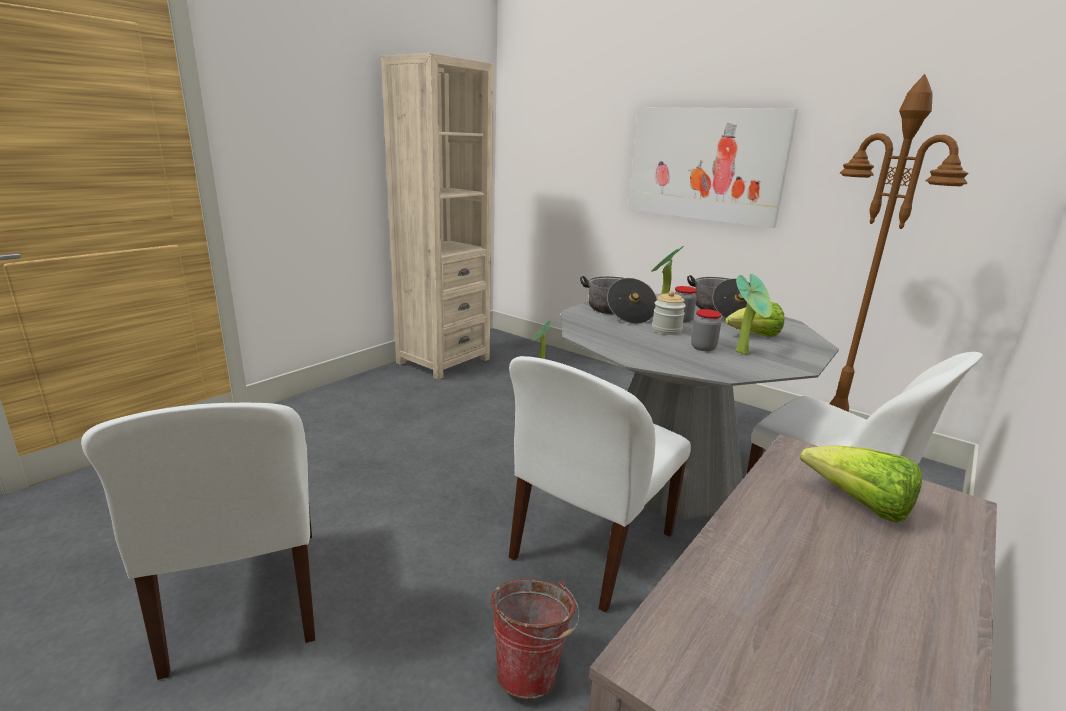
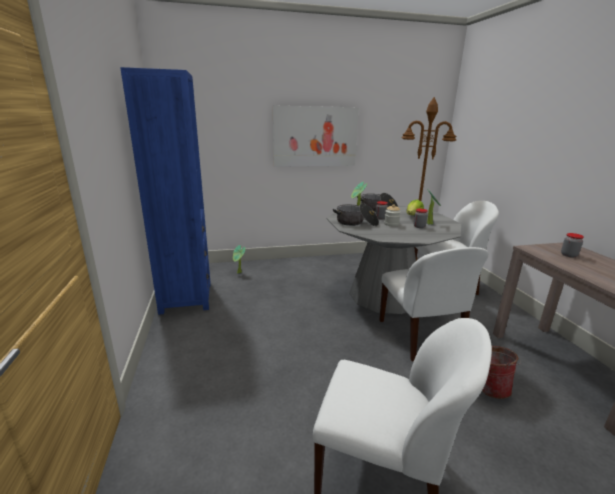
camera: 50 degrees left, 0 degrees up
beige bookcase [381,53,494,380] -> blue bookcase [120,67,211,315]
lettuce [800,445,922,523] -> jar [561,233,584,258]

